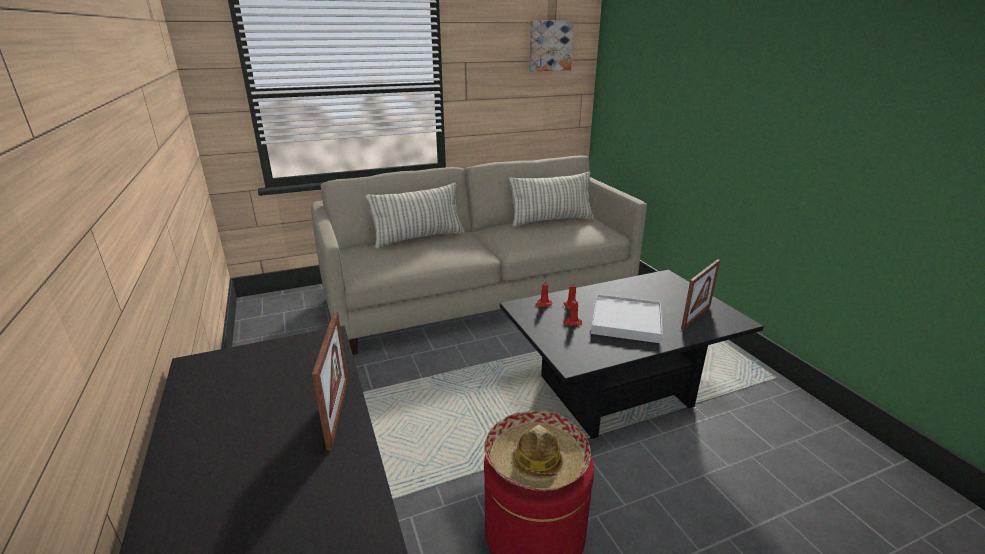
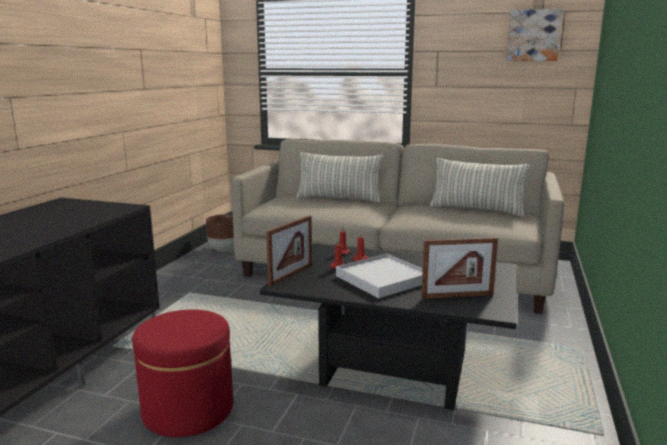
camera: 40 degrees right, 10 degrees down
picture frame [312,312,348,451] -> picture frame moved to [266,215,312,287]
hat [484,411,591,491] -> none
none -> brown planter [206,214,234,251]

